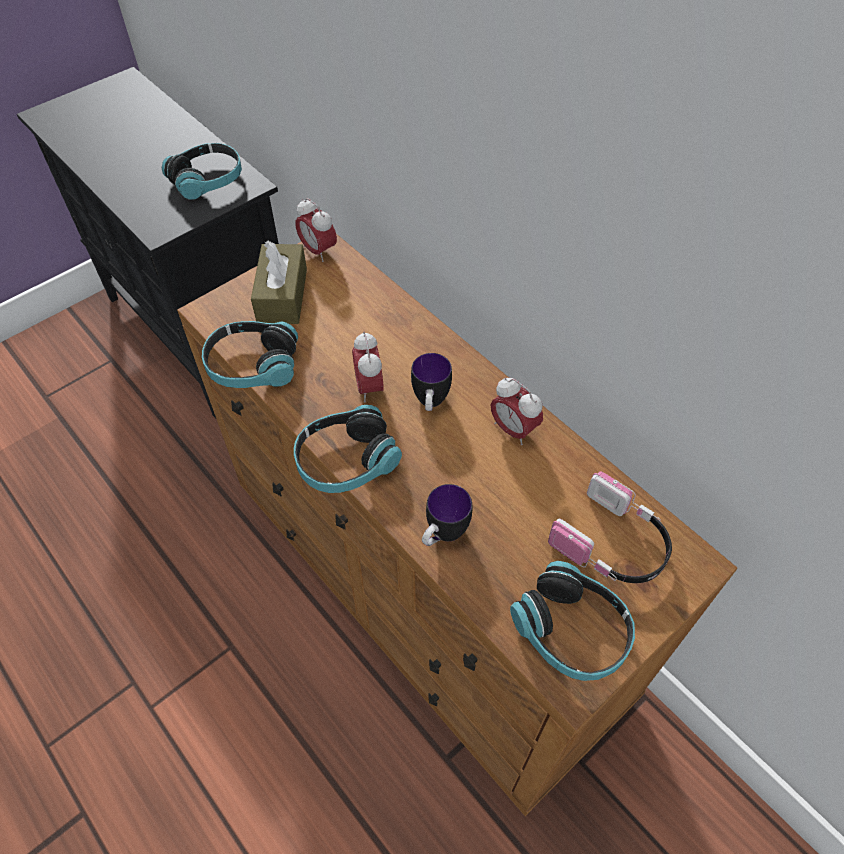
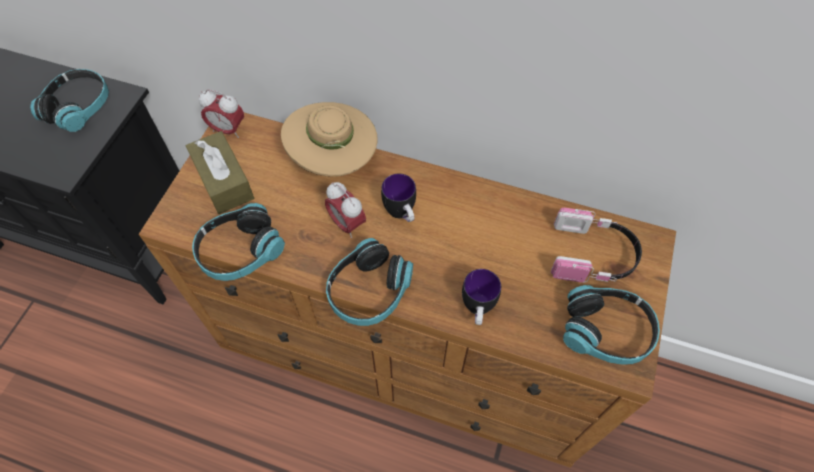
camera: 30 degrees left, 5 degrees up
alarm clock [491,377,543,445] -> none
none -> beige hat [281,102,378,177]

